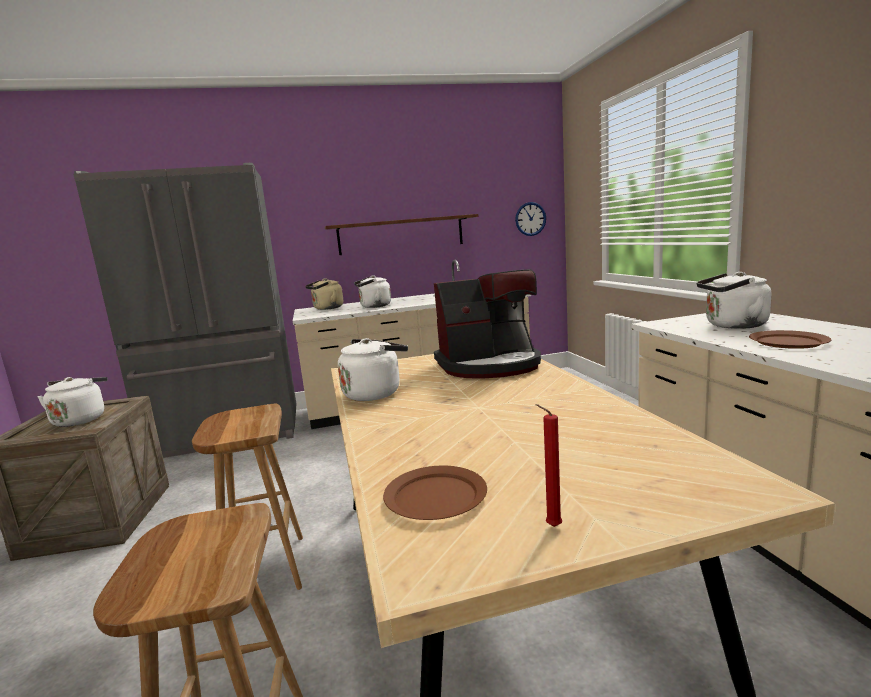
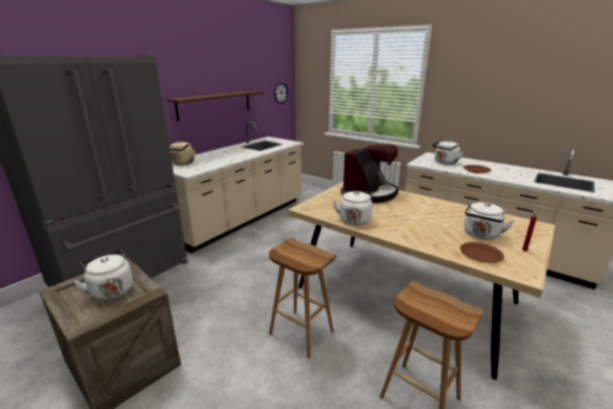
camera: 40 degrees left, 10 degrees up
white kettle [354,275,391,308] -> white kettle moved to [464,202,514,240]

